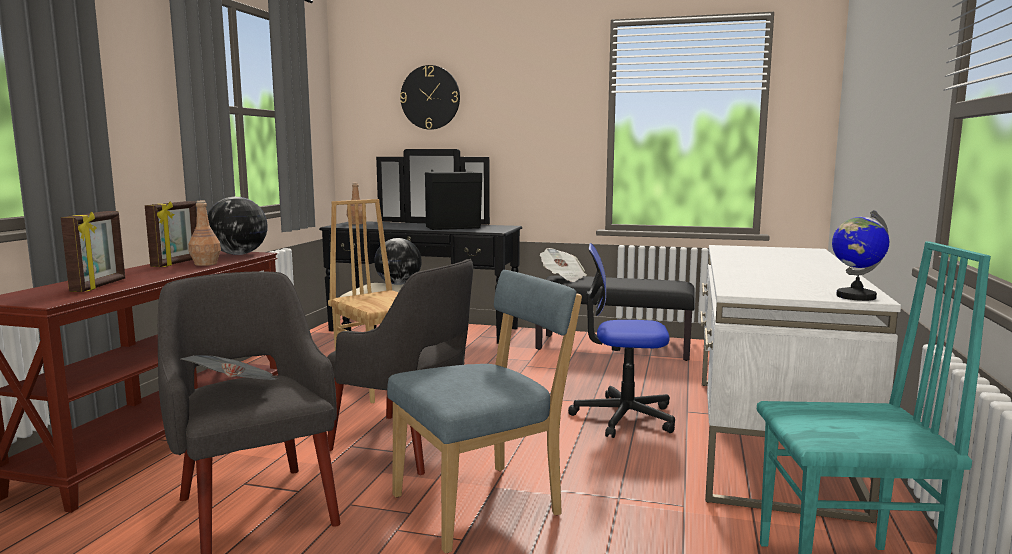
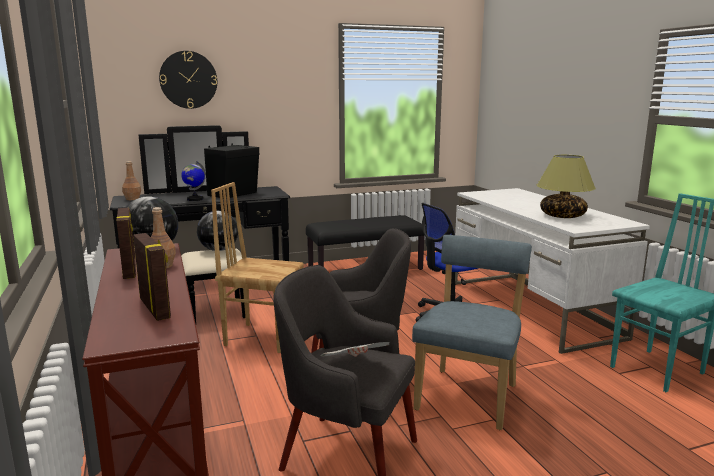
camera: 35 degrees left, 5 degrees up
newspaper [540,248,587,282] -> none
globe [832,210,889,301] -> globe moved to [181,161,206,201]
none -> table lamp [536,155,596,218]

